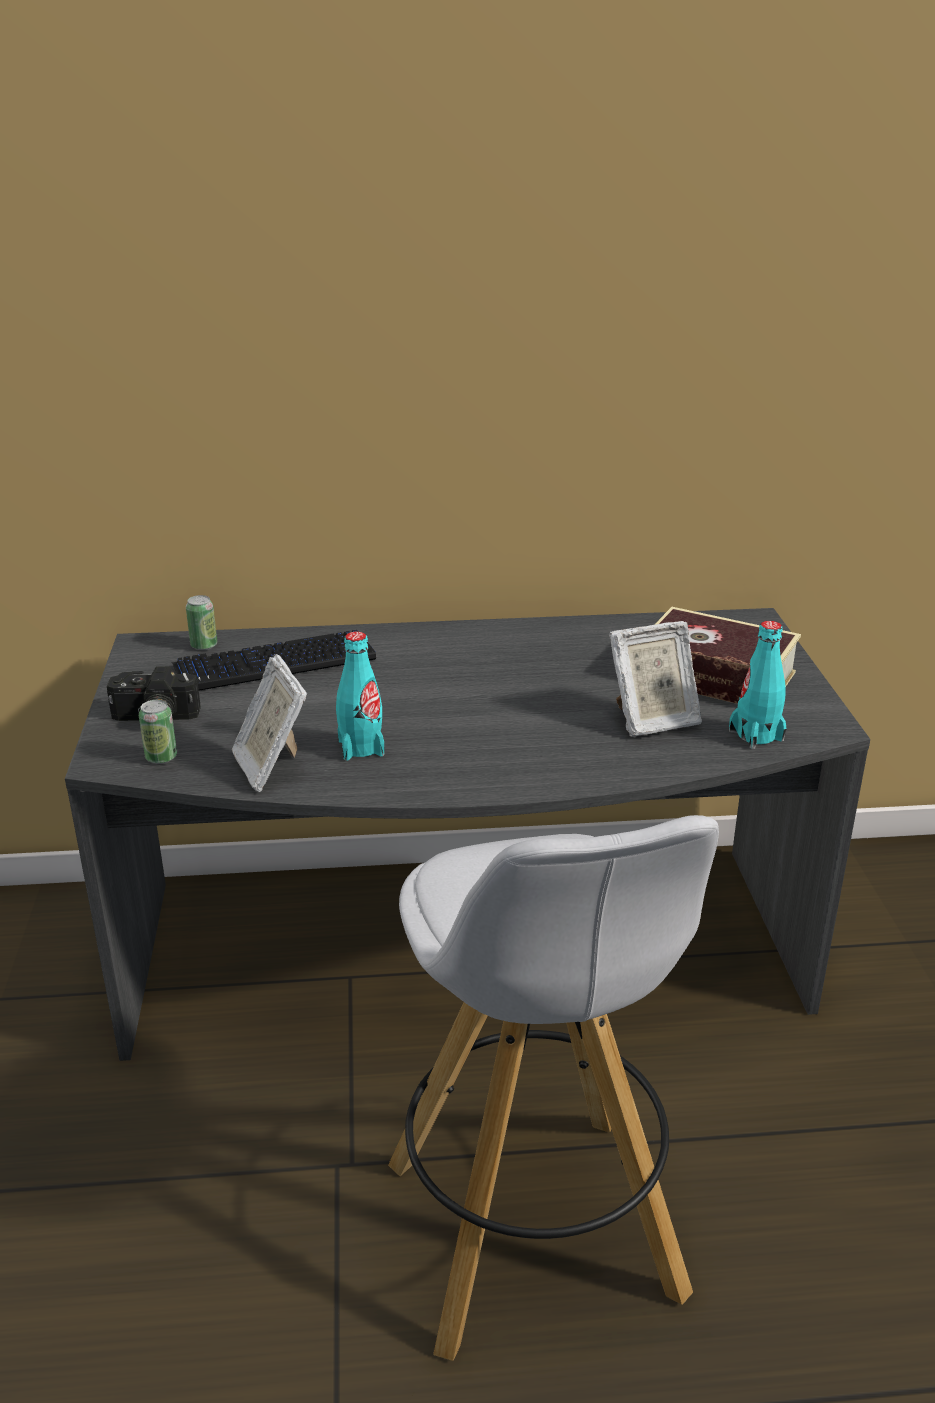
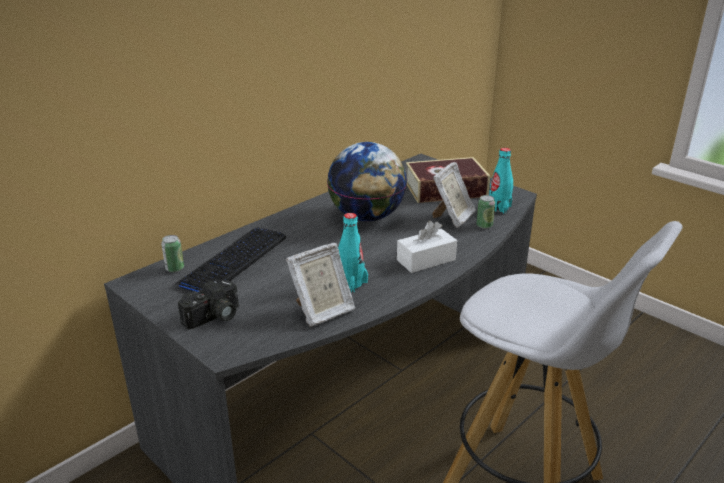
camera: 40 degrees left, 0 degrees up
can [139,700,177,764] -> can moved to [476,195,495,229]
picture frame [232,654,308,792] -> picture frame turned 60 degrees counterclockwise [286,243,355,327]
none -> globe [327,142,407,221]
none -> white tissue box [397,221,457,273]

